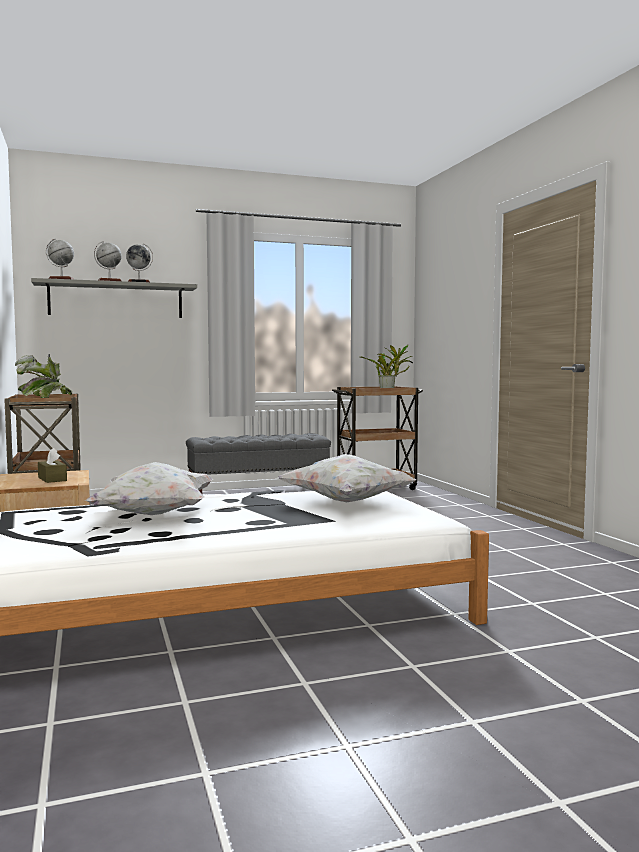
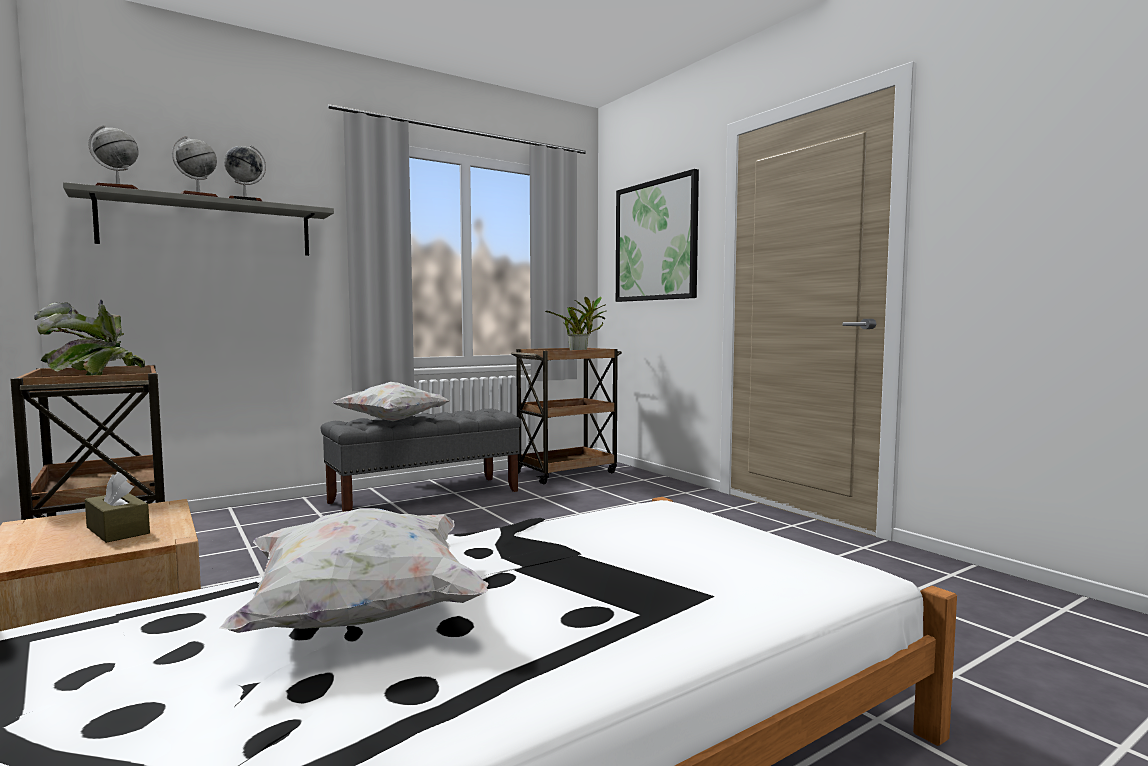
camera: 15 degrees left, 0 degrees up
white pillow [278,454,417,502] -> white pillow moved to [333,382,450,421]
none -> picture [616,169,699,302]

